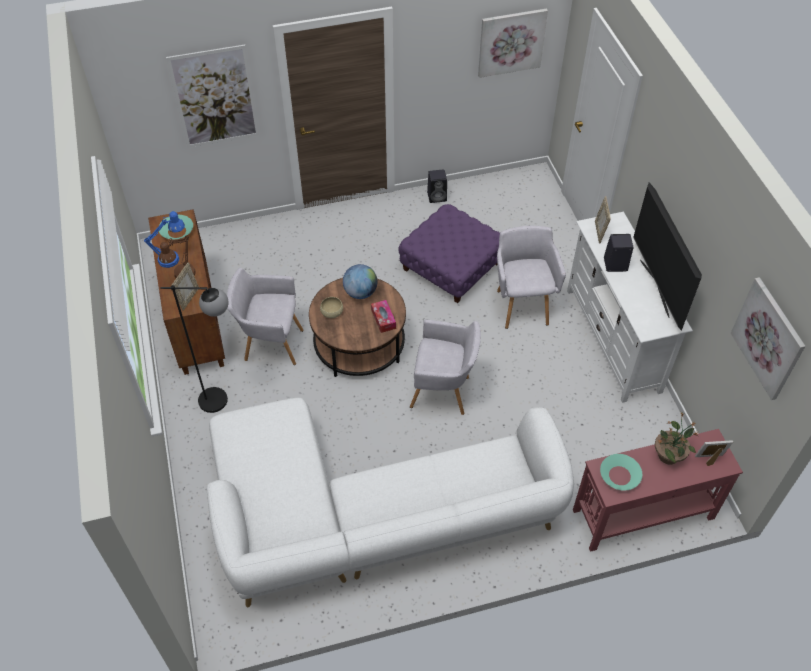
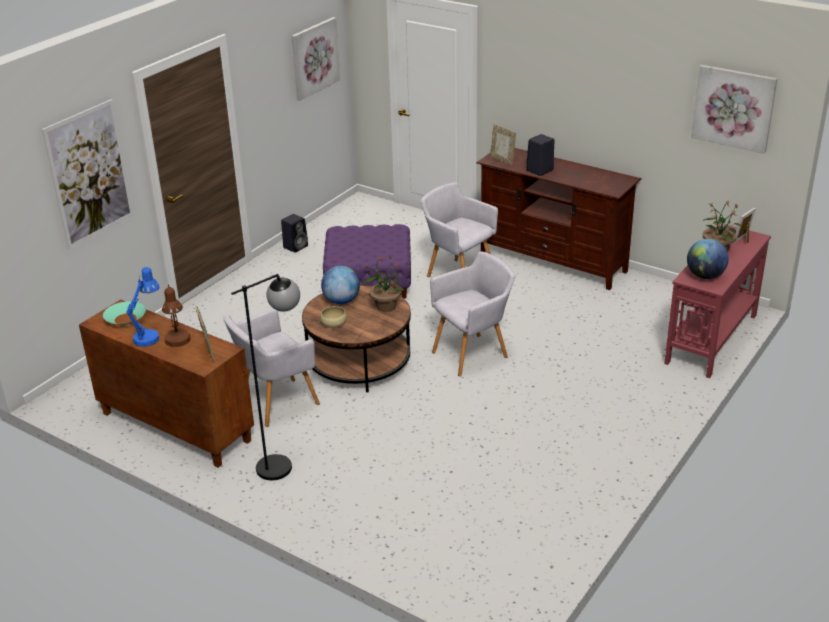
camera: 40 degrees left, 20 degrees down
white sofa [206,398,574,607] -> none
tissue box [371,300,396,333] -> potted plant [363,256,405,312]
white tv stand [567,212,693,403] -> brown tv stand [476,148,642,290]
turquoise bowl [600,454,642,490] -> globe [687,239,729,279]
television [633,182,702,331] -> none

